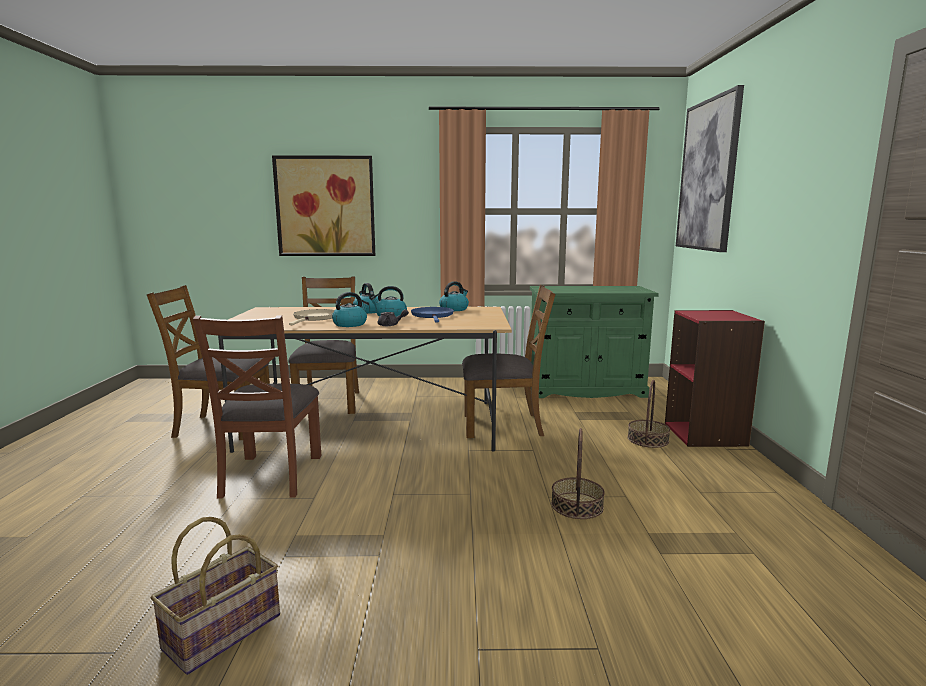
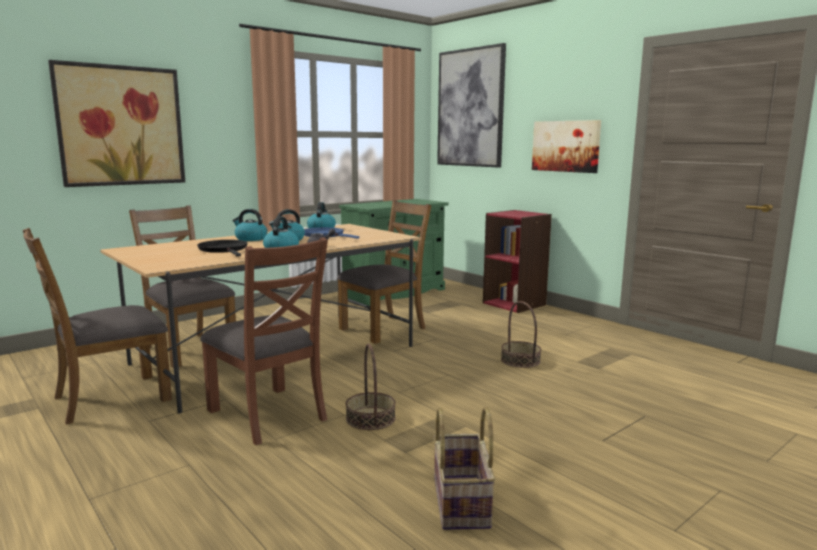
camera: 40 degrees left, 0 degrees up
beige frying pan [289,309,335,325] -> black frying pan [197,240,248,257]
basket [627,380,670,448] -> basket moved to [346,344,396,430]
none -> picture [532,120,601,173]

